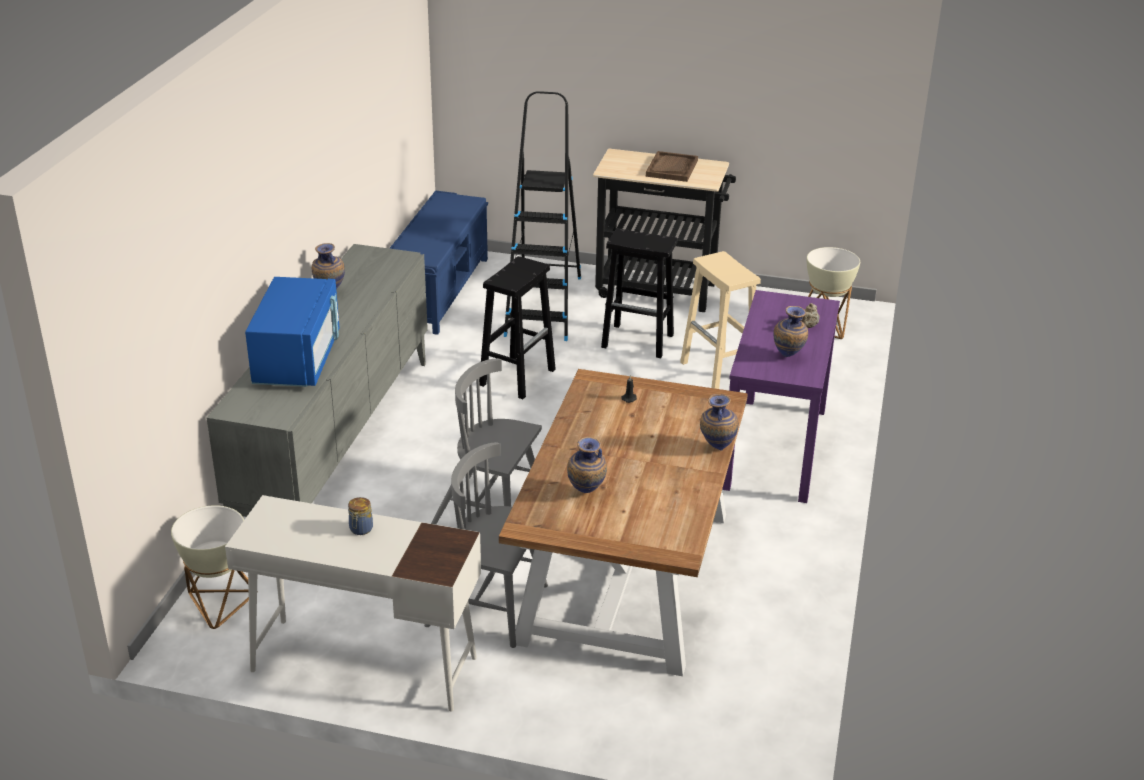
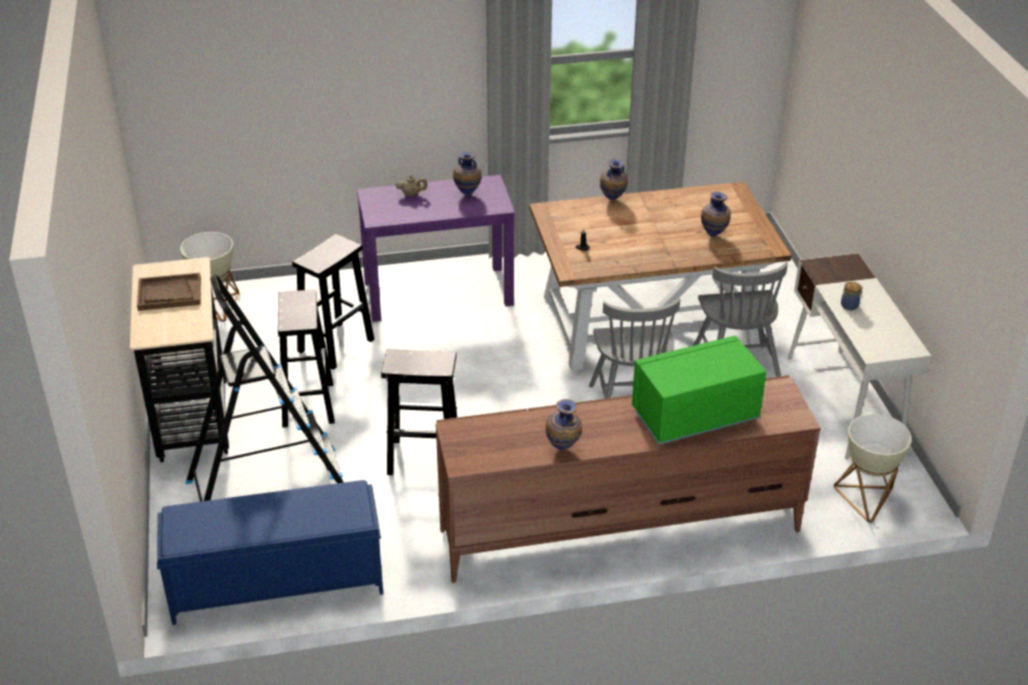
camera: 115 degrees left, 5 degrees up
grey cabinet [206,244,428,517] -> brown cabinet [435,375,821,583]
blue microwave [245,277,340,387] -> green microwave [632,335,766,444]
beige stool [680,251,761,389] -> black stool [292,234,374,370]

